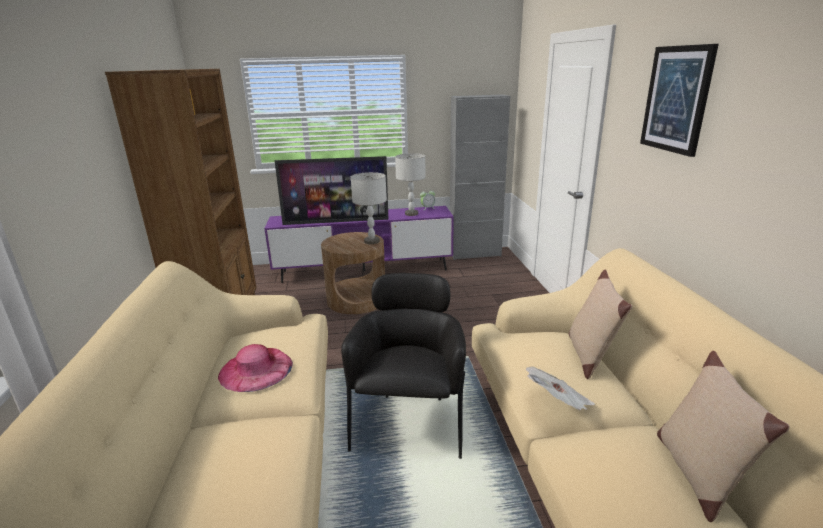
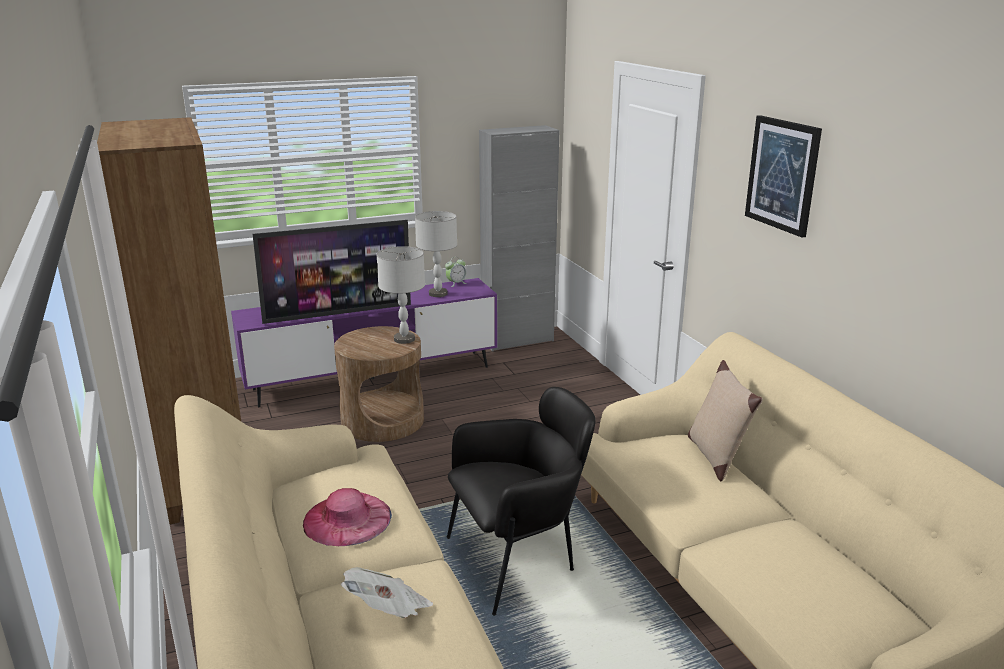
camera: 15 degrees left, 0 degrees up
black armchair [341,273,466,459] -> black armchair turned 75 degrees clockwise [447,387,596,616]
newspaper [526,366,595,410] -> newspaper moved to [340,567,433,618]
beige pillow [657,351,790,522] -> none

